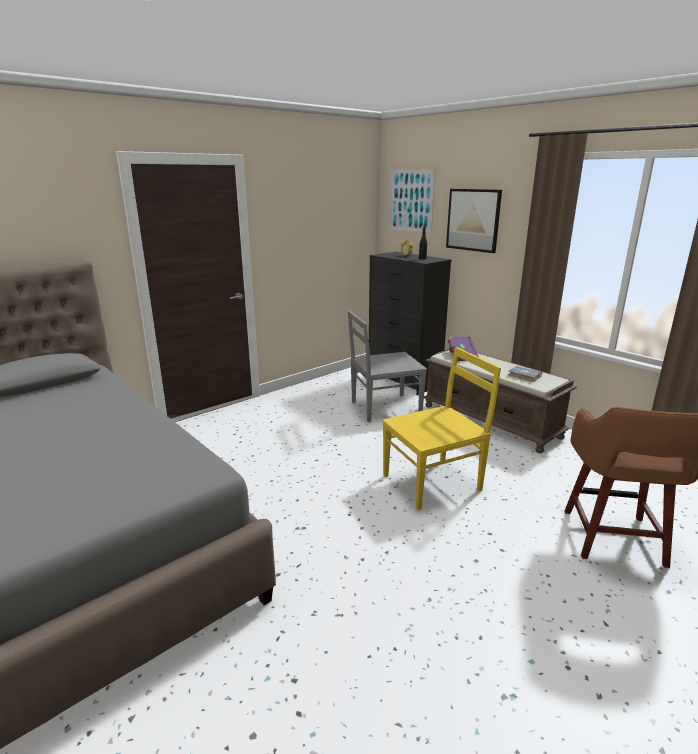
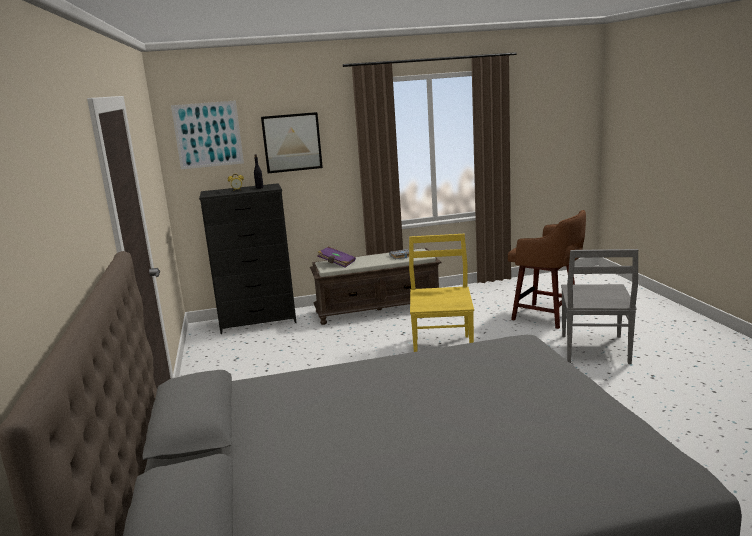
camera: 60 degrees left, 5 degrees down
grey chair [348,311,427,422] -> grey chair moved to [561,249,638,364]

